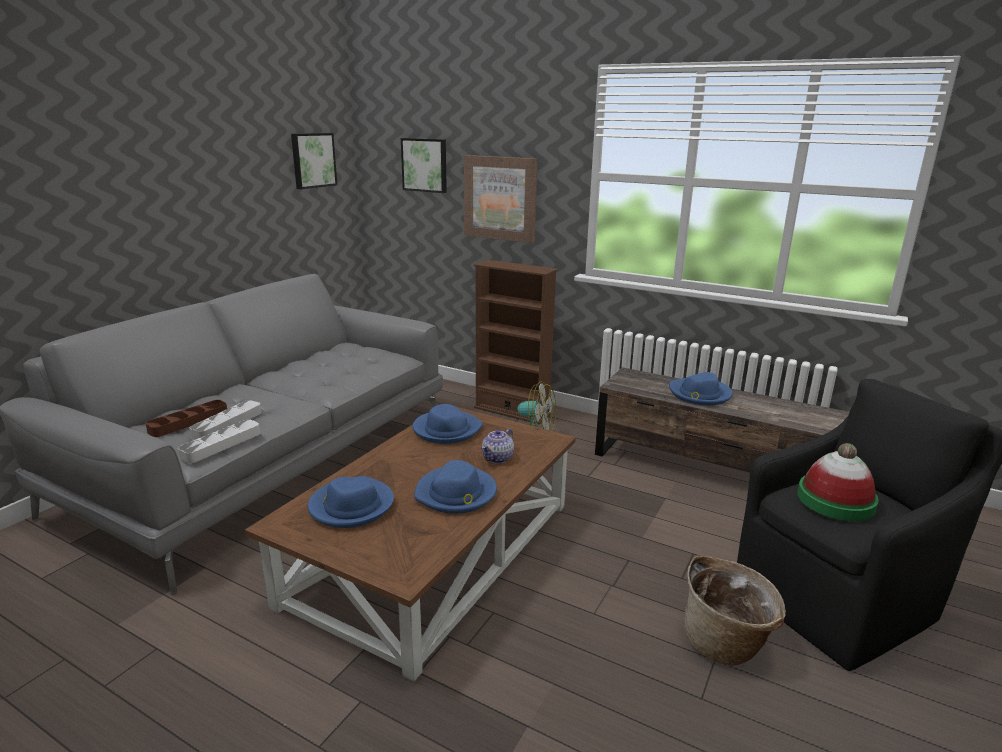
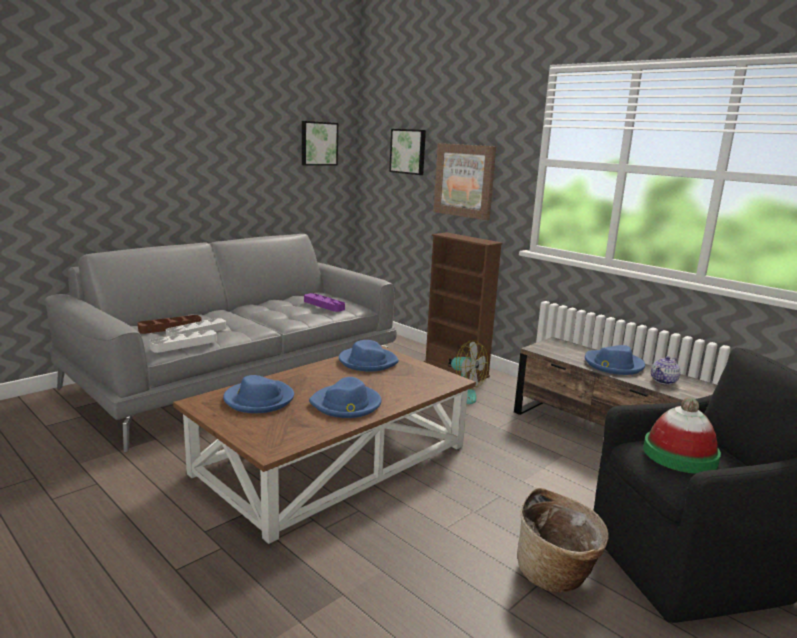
camera: 15 degrees right, 5 degrees down
teapot [482,428,514,464] -> teapot moved to [651,356,680,385]
none -> purple tray [304,293,345,312]

